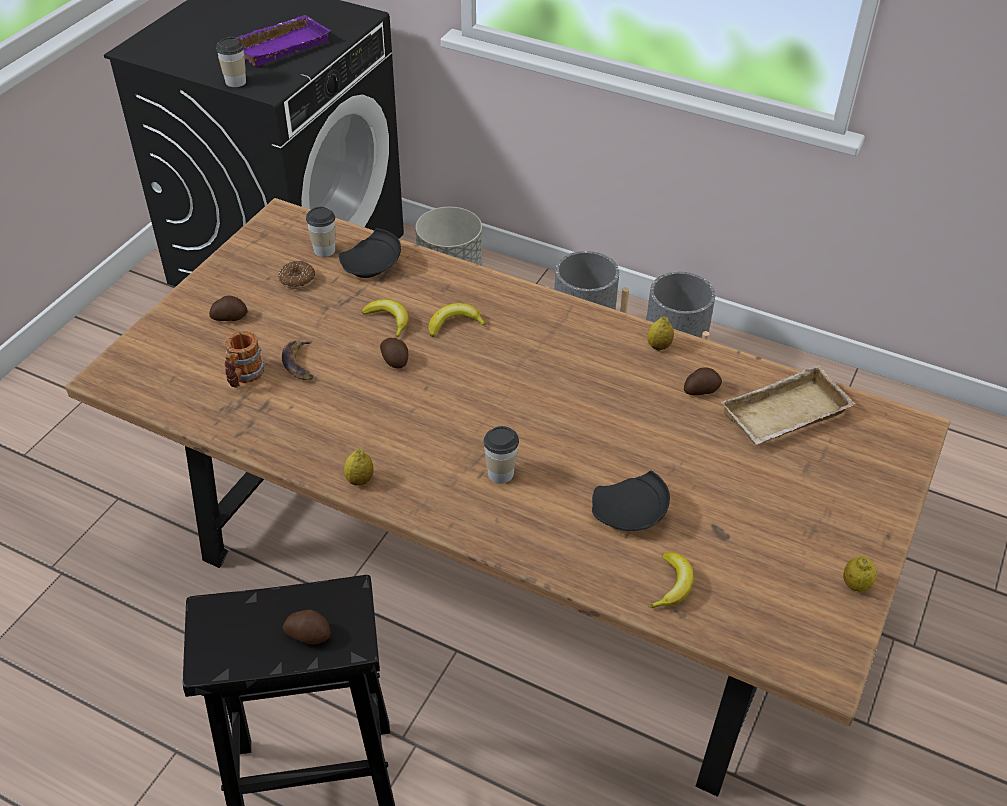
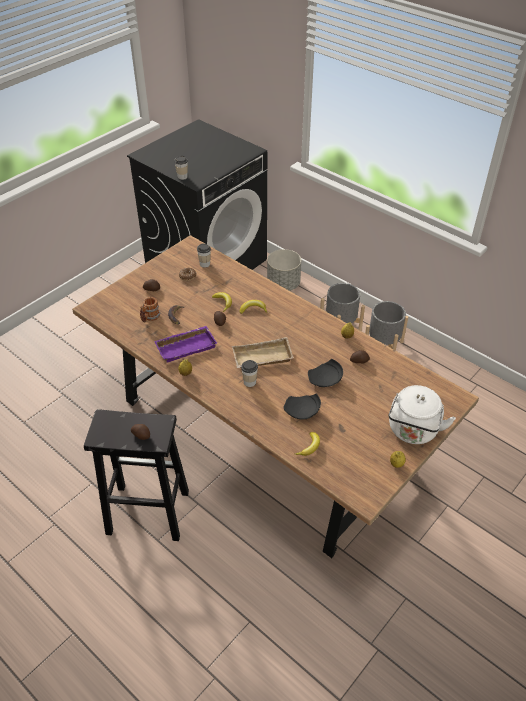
camera: 15 degrees right, 0 degrees up
purple tray [236,15,331,67] -> purple tray moved to [154,326,217,363]
black plate [339,228,401,278] -> black plate moved to [308,359,343,387]
beige tray [721,364,855,444] -> beige tray moved to [232,337,293,368]
none -> white kettle [388,385,456,444]

